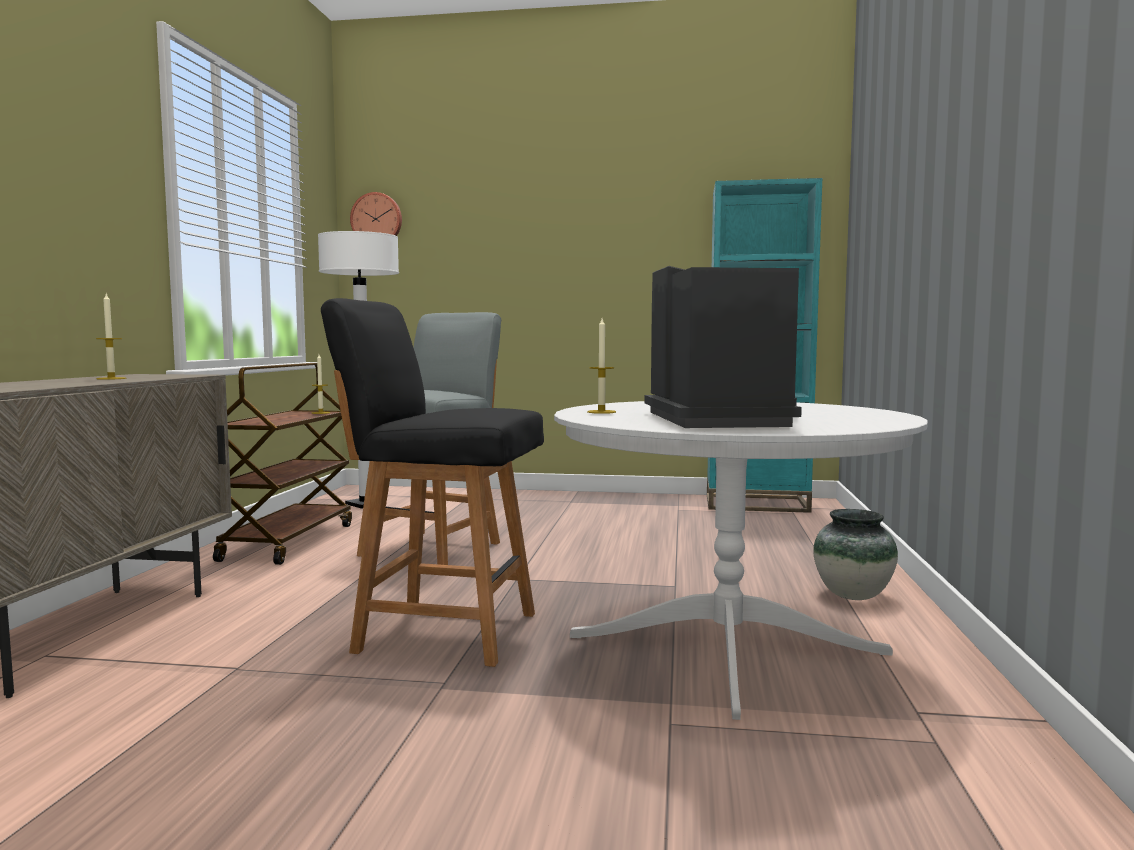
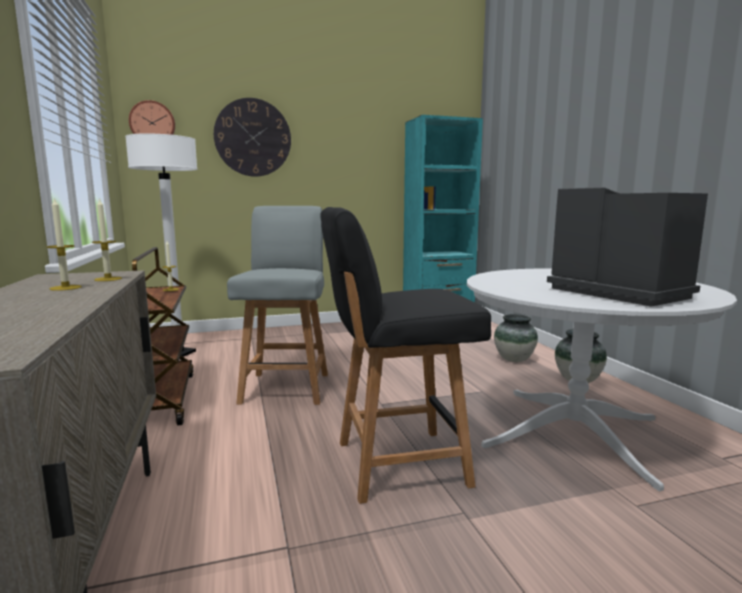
camera: 25 degrees left, 5 degrees up
candle [587,318,616,414] -> candle moved to [92,198,122,281]
none -> wall clock [214,98,291,177]
none -> vase [494,314,538,362]

